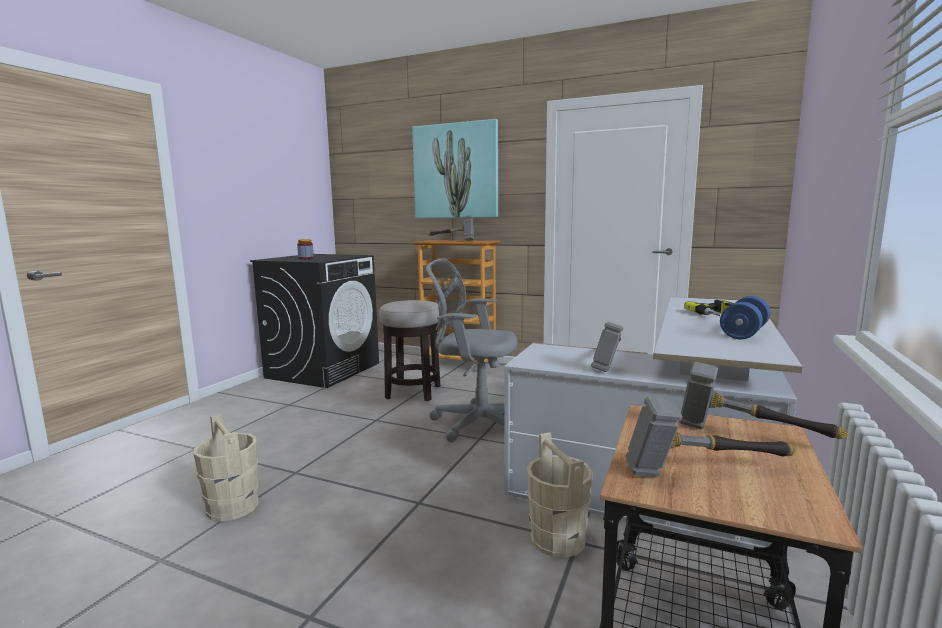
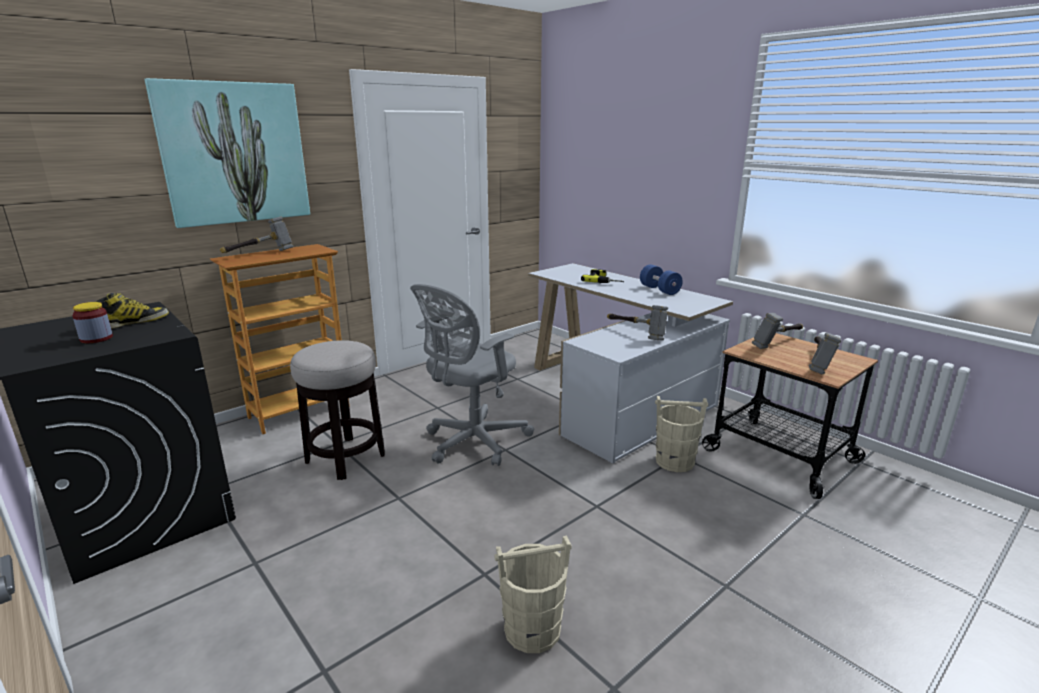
camera: 65 degrees left, 10 degrees up
none -> boot [95,293,169,329]

